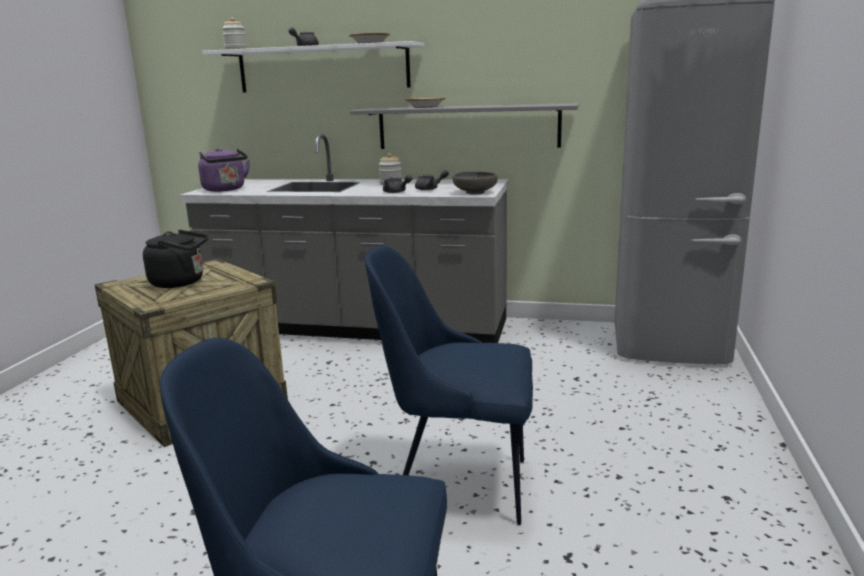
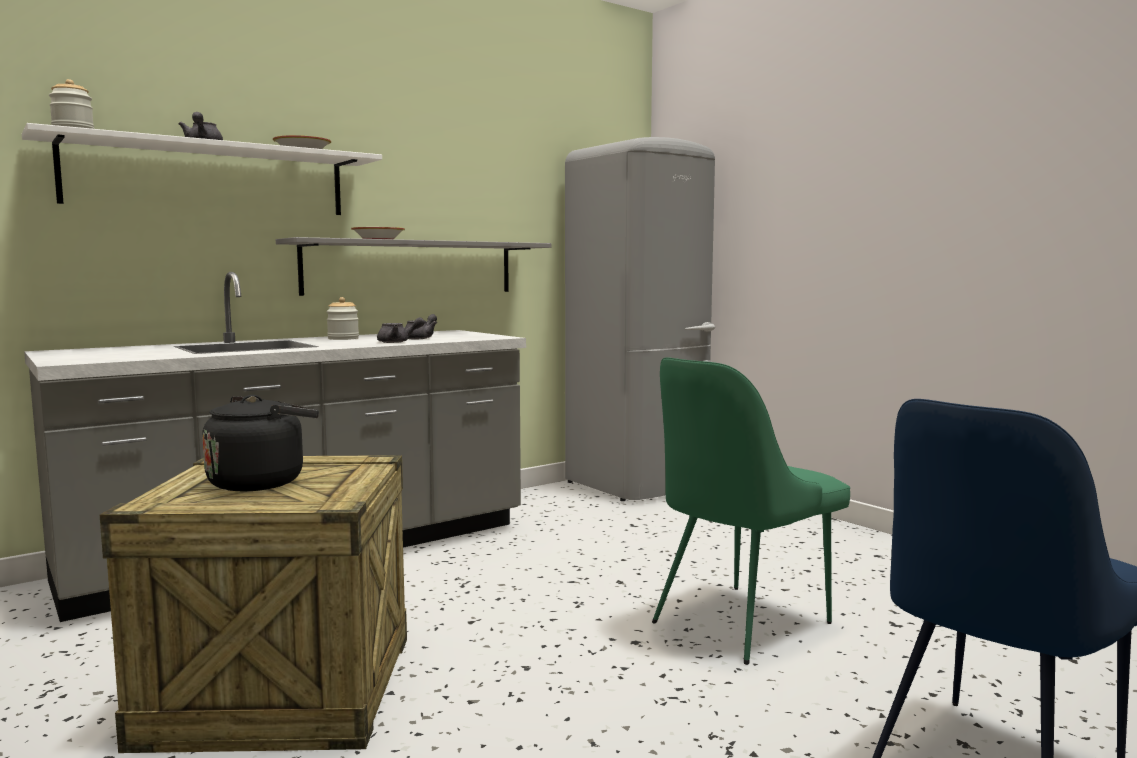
camera: 50 degrees left, 10 degrees down
purple kettle [198,148,250,192] -> none
blue chair [365,245,533,525] -> green chair [652,357,850,665]
grey bowl [452,171,498,195] -> none

